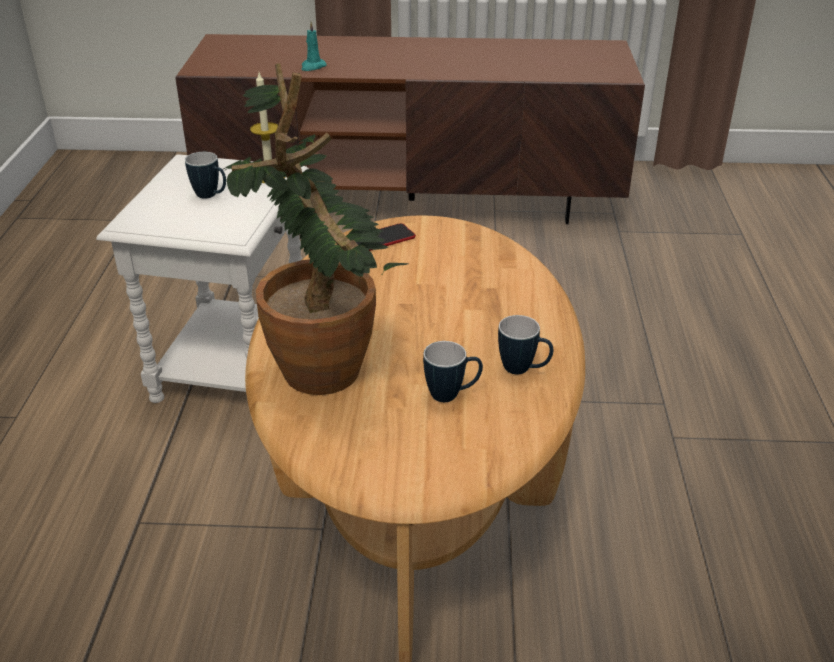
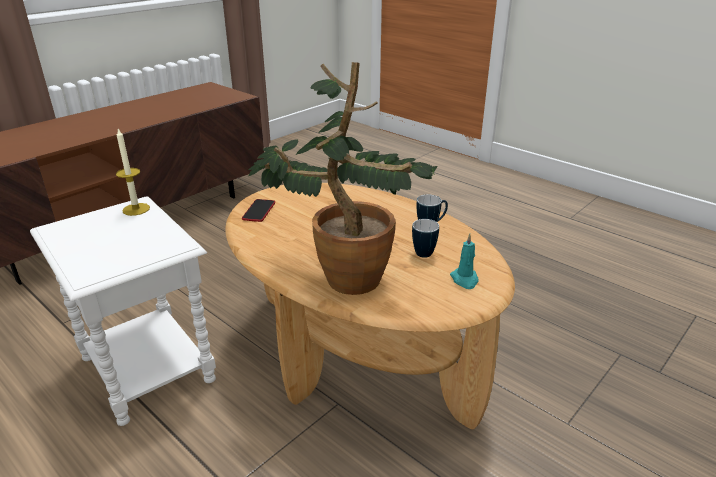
camera: 50 degrees left, 5 degrees down
mug [185,152,226,199] -> none
turquoise candle [301,22,327,71] -> turquoise candle moved to [450,234,479,289]

